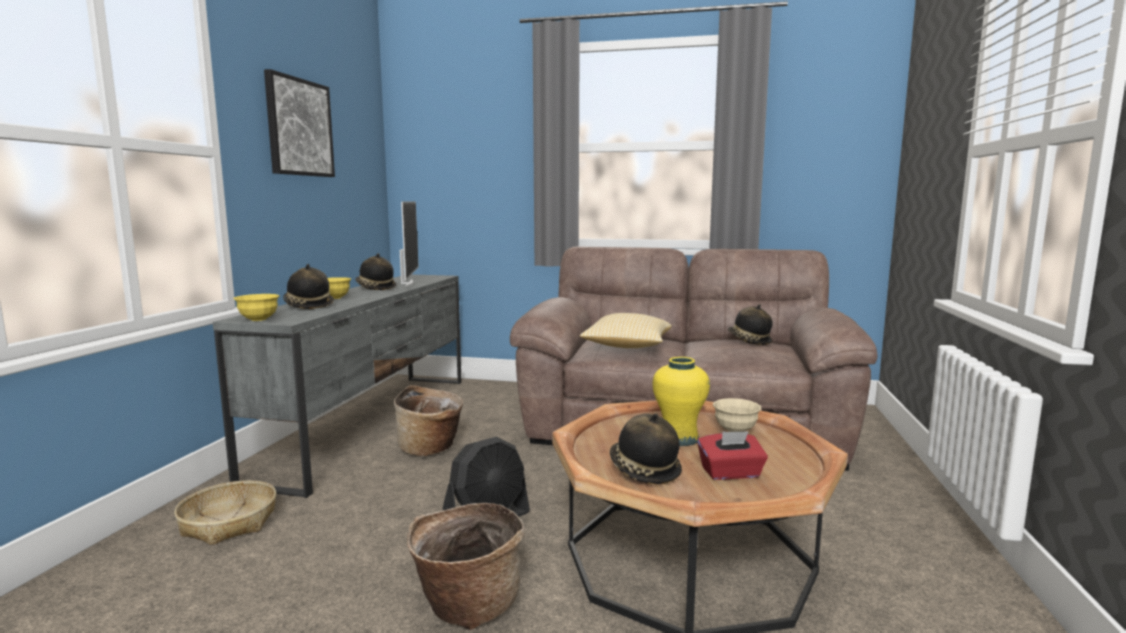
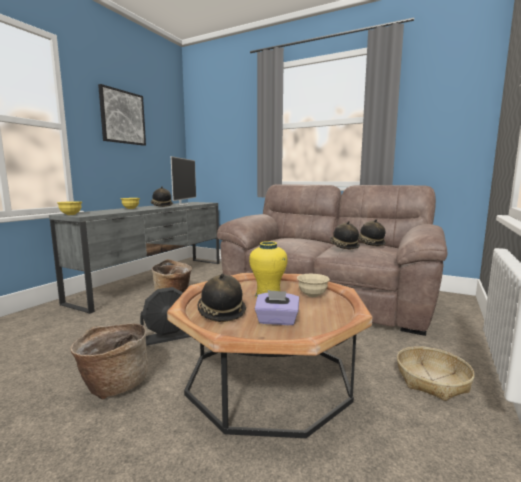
camera: 15 degrees right, 0 degrees up
basket [174,480,277,545] -> basket moved to [397,346,475,401]
hat [283,264,334,309] -> hat moved to [330,221,360,249]
pillow [580,313,672,348] -> none
red tissue box [697,431,768,480] -> purple tissue box [255,290,299,325]

